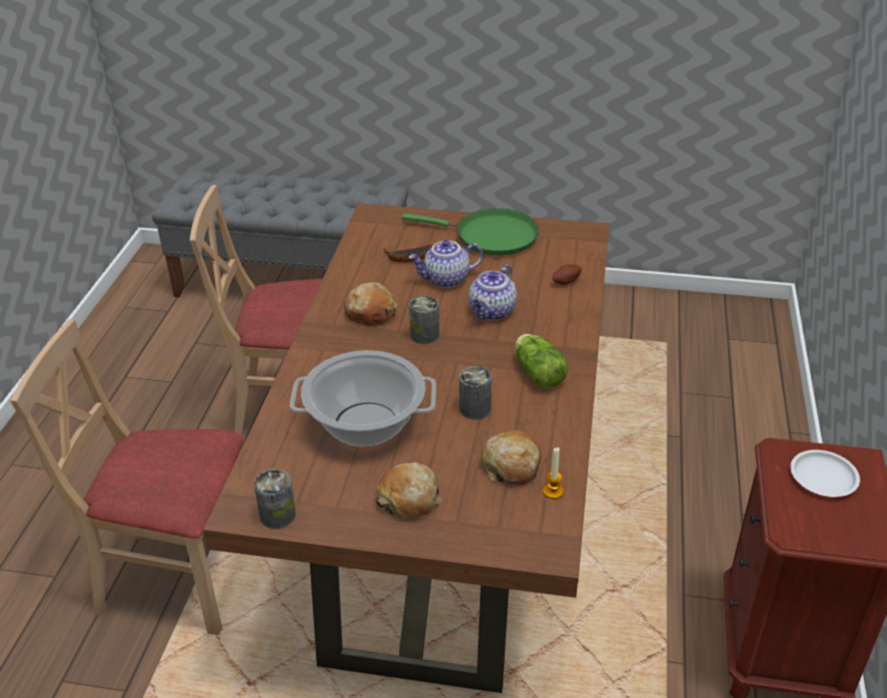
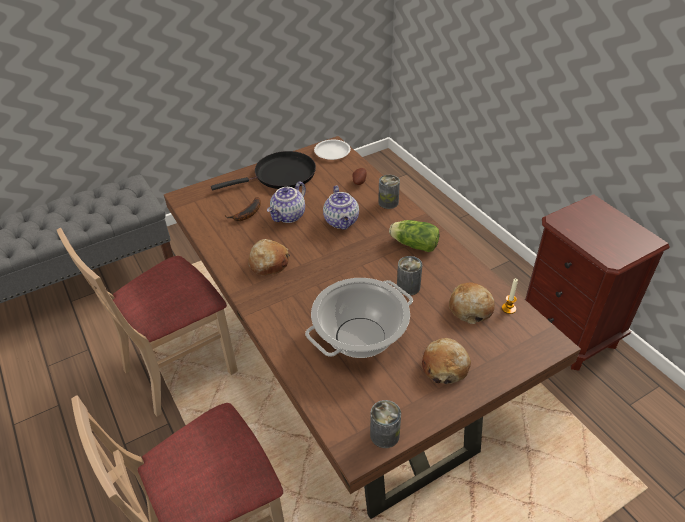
camera: 40 degrees left, 5 degrees up
green frying pan [402,208,539,256] -> black frying pan [211,151,316,190]
can [409,296,439,345] -> can moved to [378,175,400,209]
white plate [790,450,860,497] -> white plate moved to [314,139,351,160]

